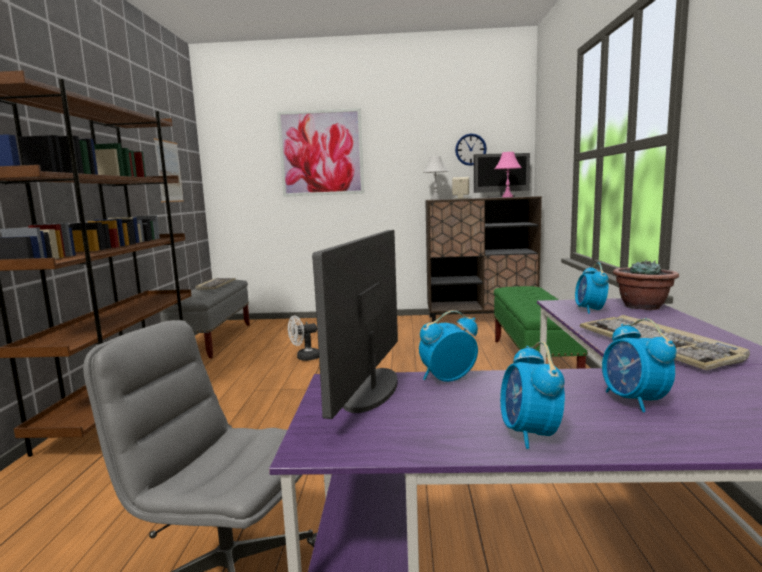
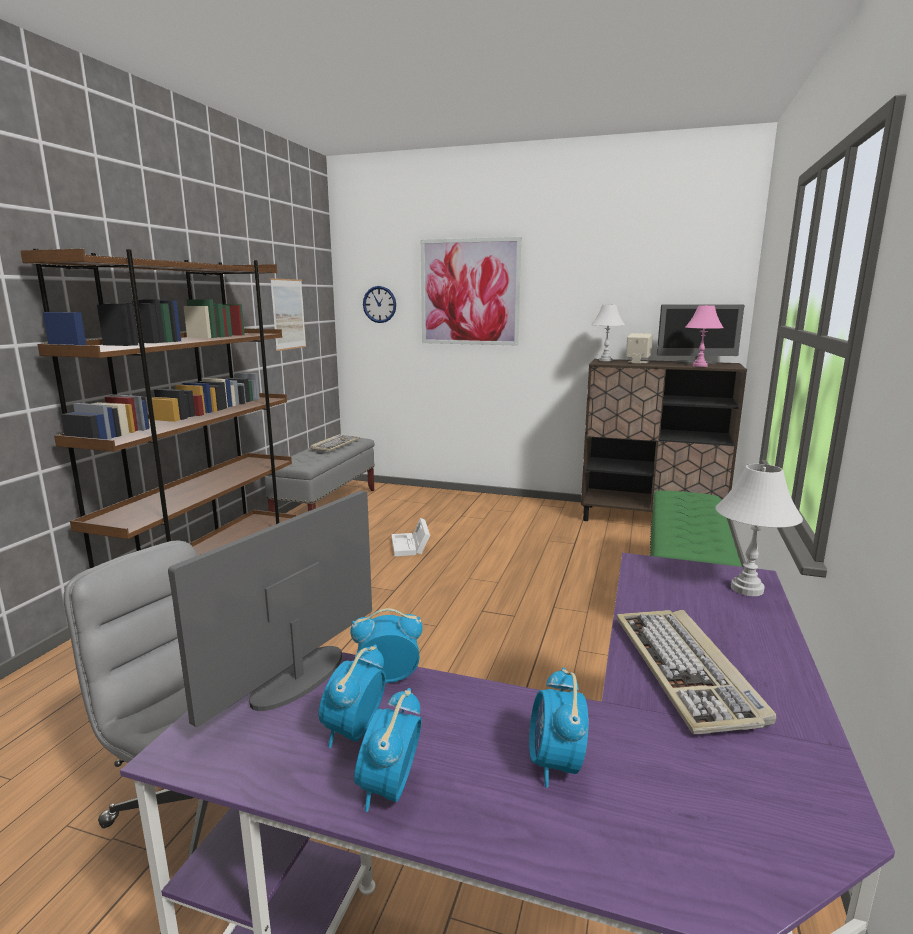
camera: 15 degrees right, 5 degrees up
white fan [288,315,319,361] -> white storage box [392,518,430,556]
wall clock [455,133,487,166] -> wall clock moved to [363,286,396,323]
alarm clock [575,262,608,314] -> alarm clock moved to [319,645,386,748]
potted plant [613,260,679,310] -> white table lamp [715,464,803,596]

